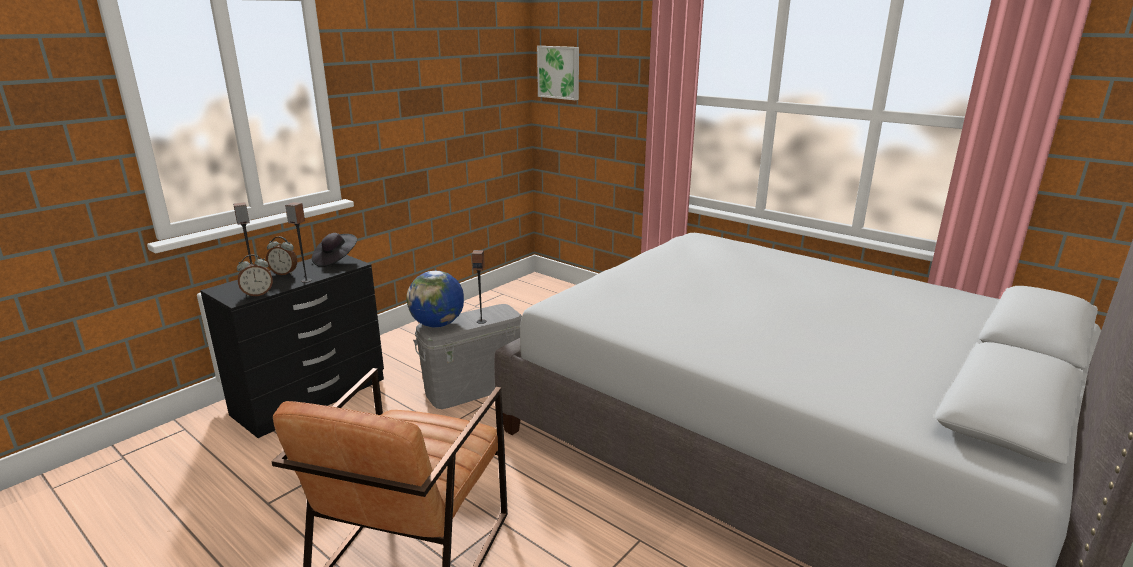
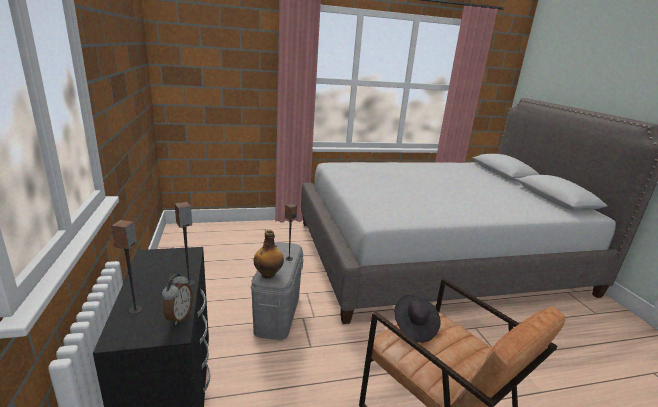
camera: 55 degrees left, 0 degrees up
alarm clock [266,236,297,275] -> none
black hat [312,233,357,267] -> black hat moved to [394,295,441,343]
globe [407,271,464,327] -> bottle [254,230,284,279]
picture [537,46,579,100] -> none

